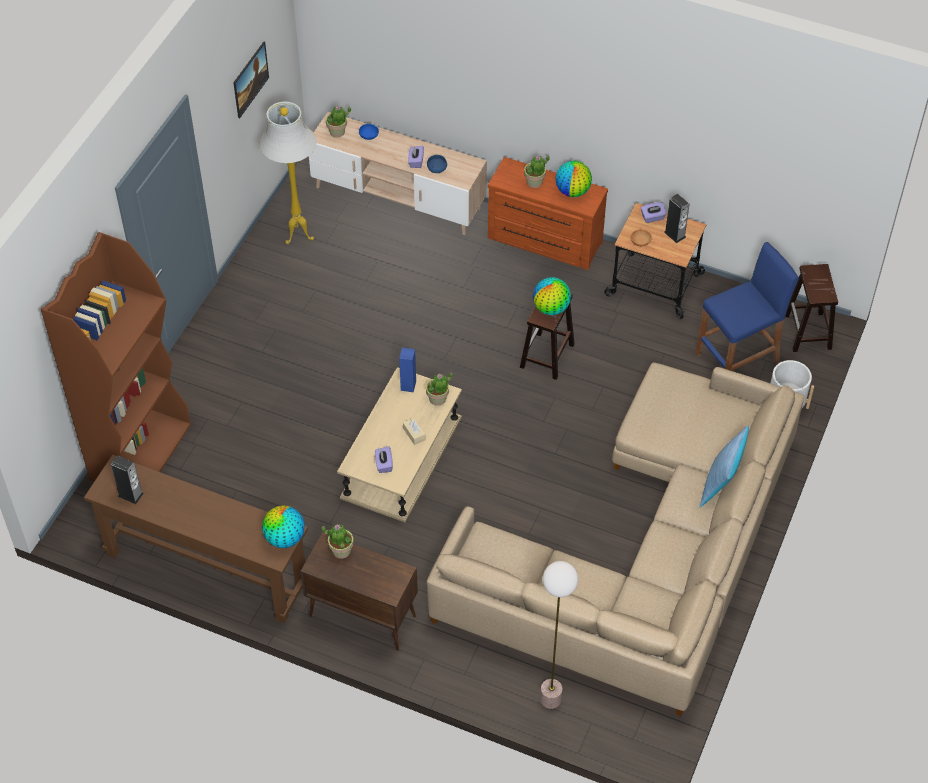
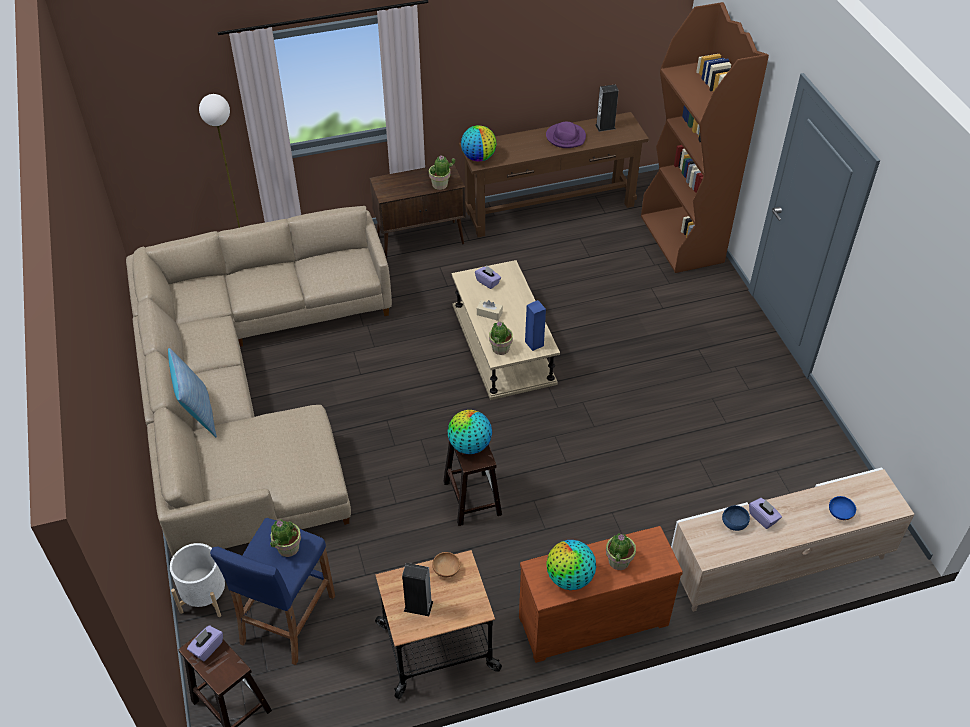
camera: 140 degrees right, 5 degrees down
picture [233,42,269,118] -> none
white floor lamp [259,102,316,244] -> none
potted plant [326,106,351,138] -> potted plant moved to [270,519,301,557]
purple tissue box [641,202,667,223] -> purple tissue box moved to [187,625,223,661]
none -> purple hat [546,122,586,148]

